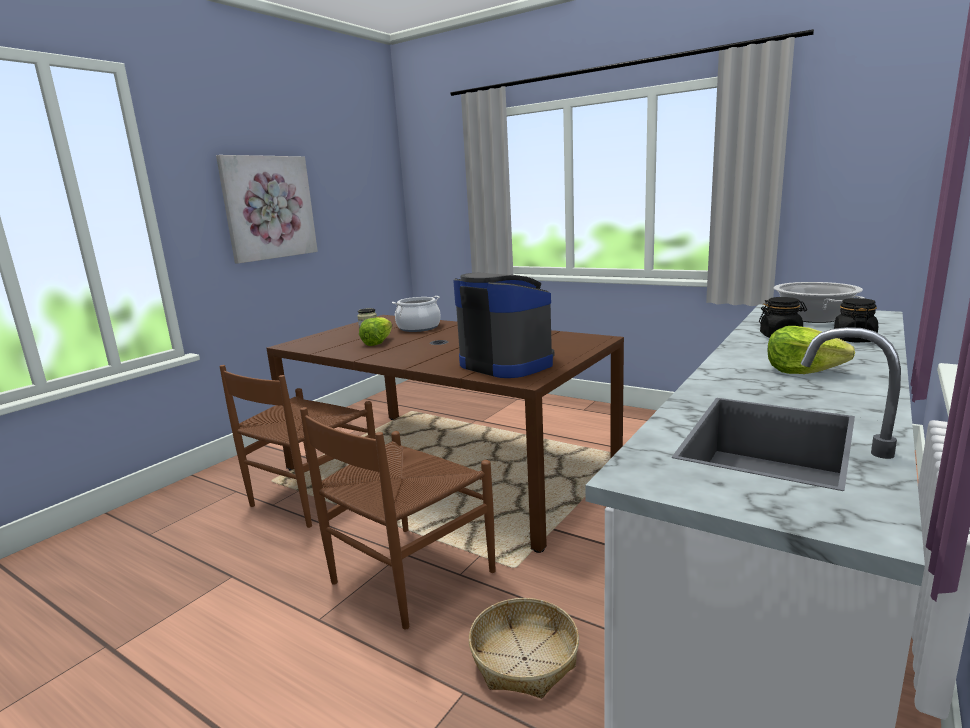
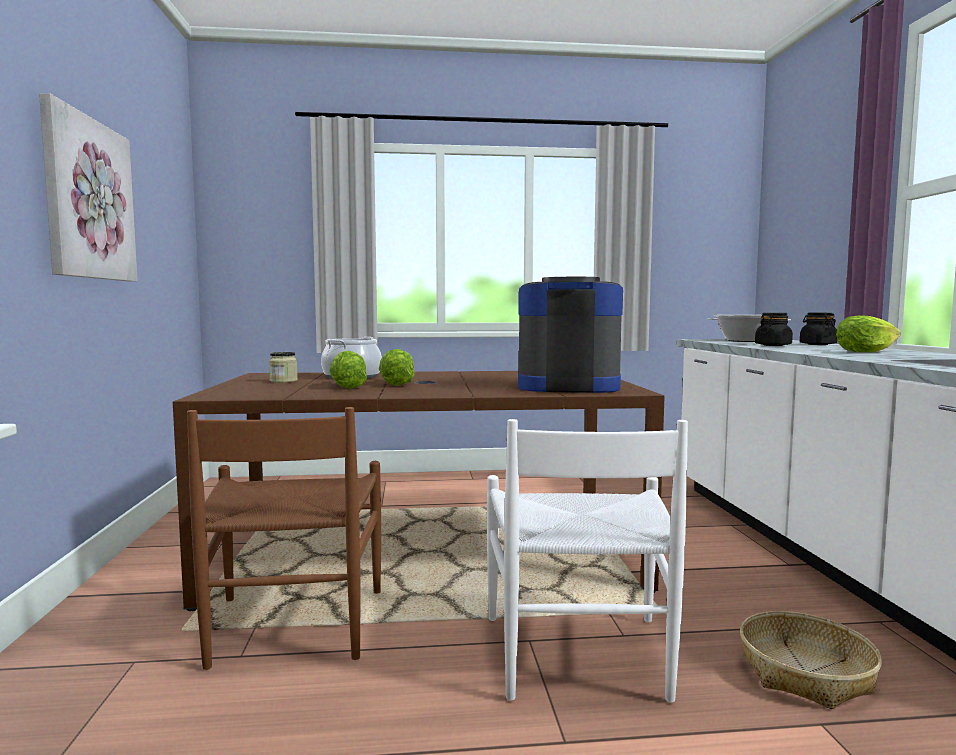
camera: 40 degrees left, 10 degrees down
brown chair [300,407,495,630] -> white chair [487,419,688,703]
none -> lettuce [379,349,414,386]

